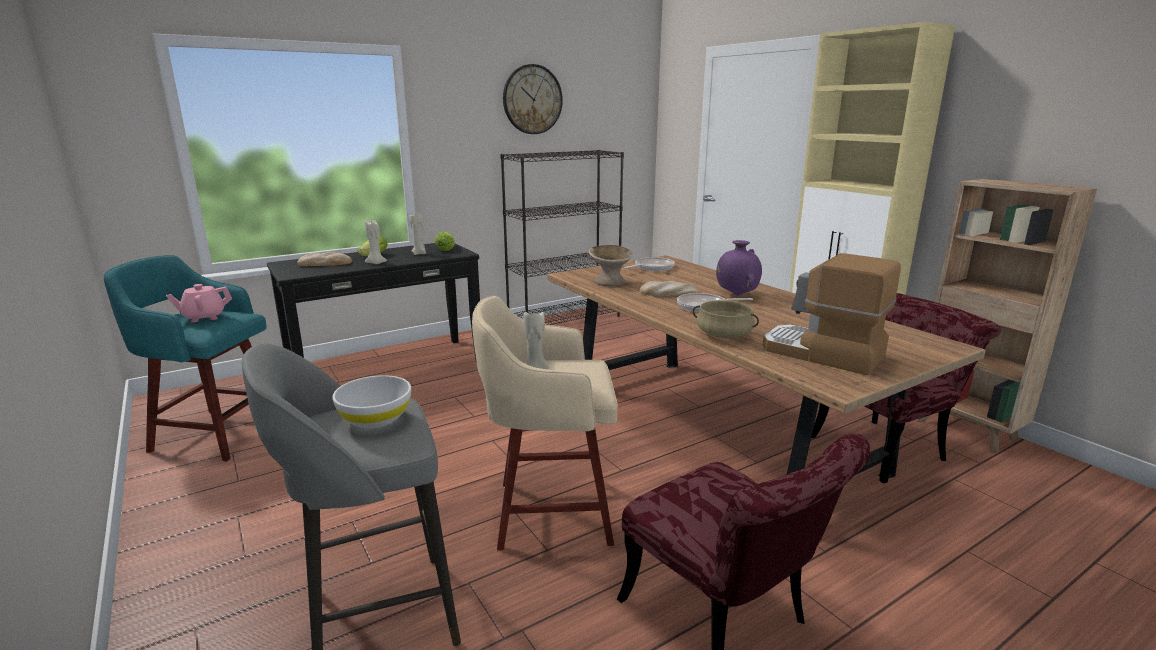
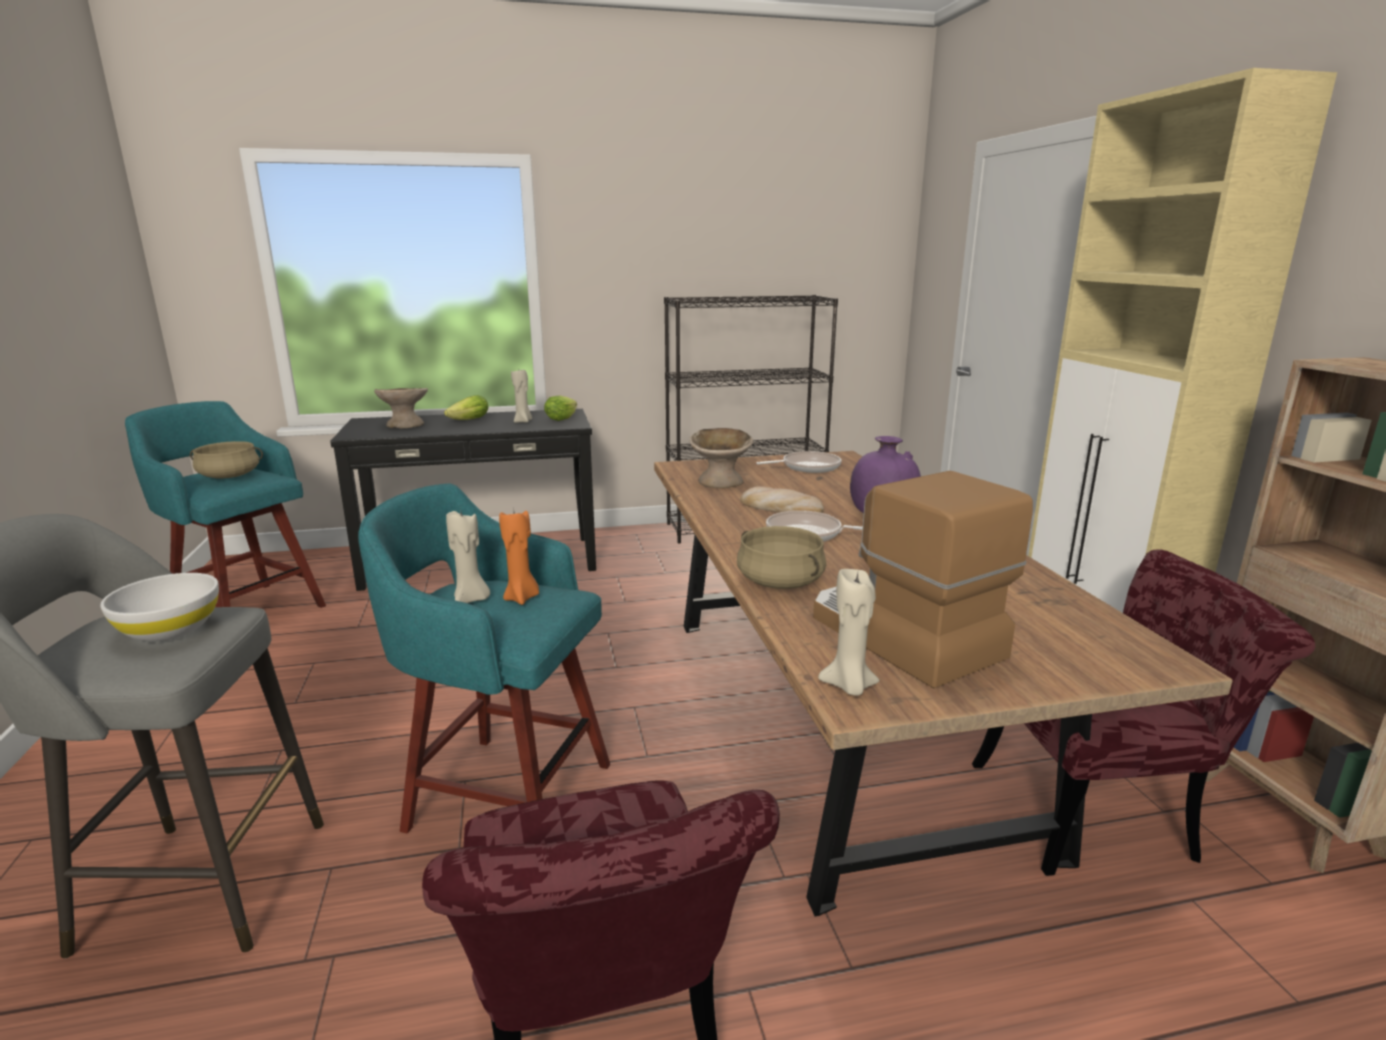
camera: 20 degrees right, 0 degrees up
pink teapot [166,284,232,323] -> beige cooking pot [190,441,263,479]
bread [298,252,352,266] -> beige bowl [374,388,428,429]
beige candle [365,220,387,264] -> beige candle moved to [818,569,880,696]
beige stool [472,295,618,550] -> turquoise stool [358,484,610,833]
wall clock [503,64,563,134] -> none
none -> orange candle [499,507,539,605]

